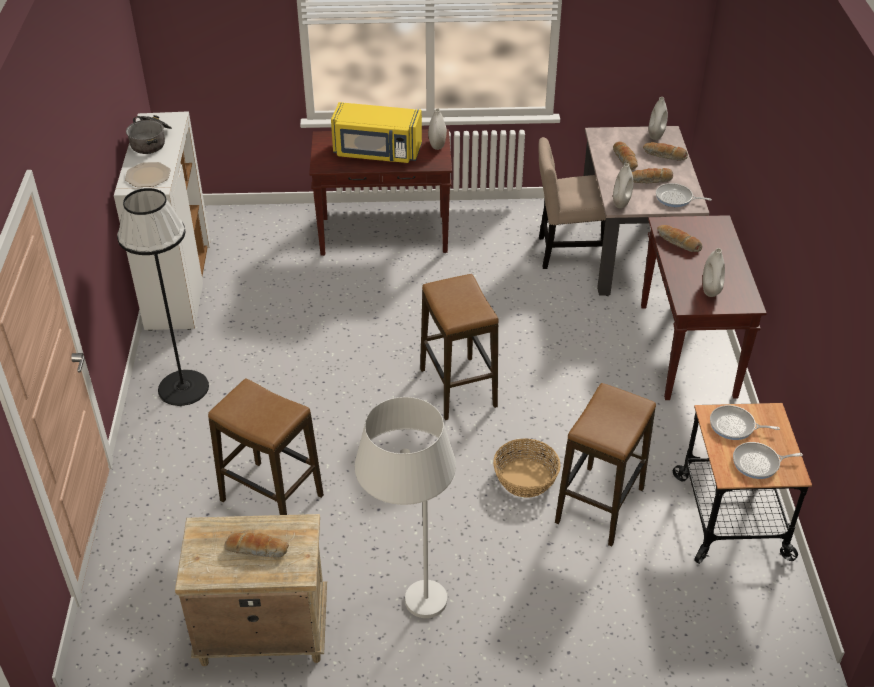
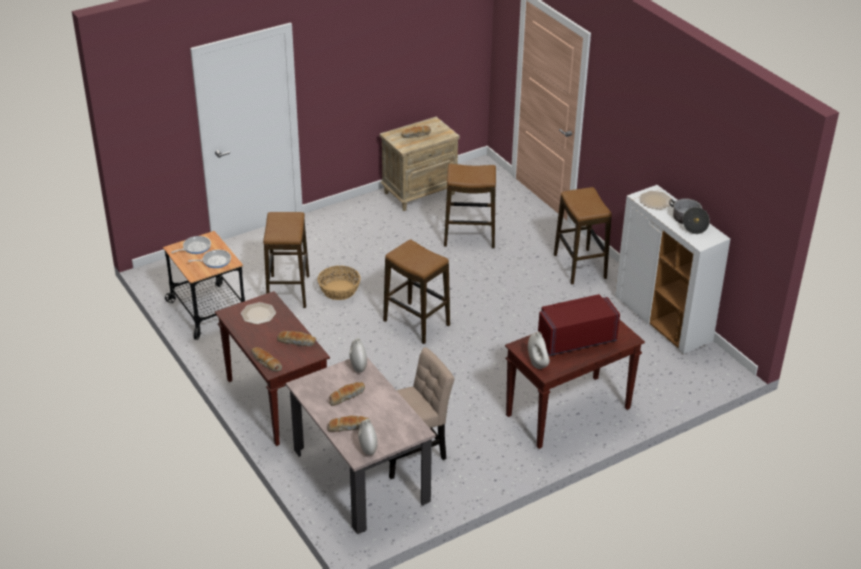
camera: 150 degrees right, 5 degrees down
black floor lamp [117,188,209,406] -> stool [554,187,612,284]
yellow microwave [331,102,422,163] -> red microwave [538,294,620,356]
white floor lamp [355,397,456,618] -> none
bread [613,142,638,170] -> bread moved to [251,347,282,371]
frying pan [656,183,712,207] -> none
white vase [703,248,725,297] -> plate [241,302,276,324]

